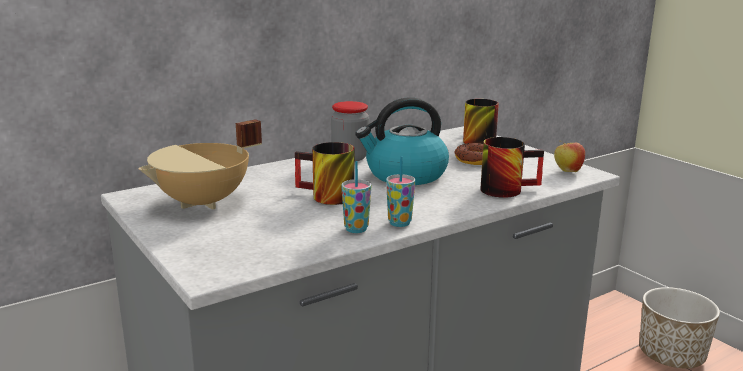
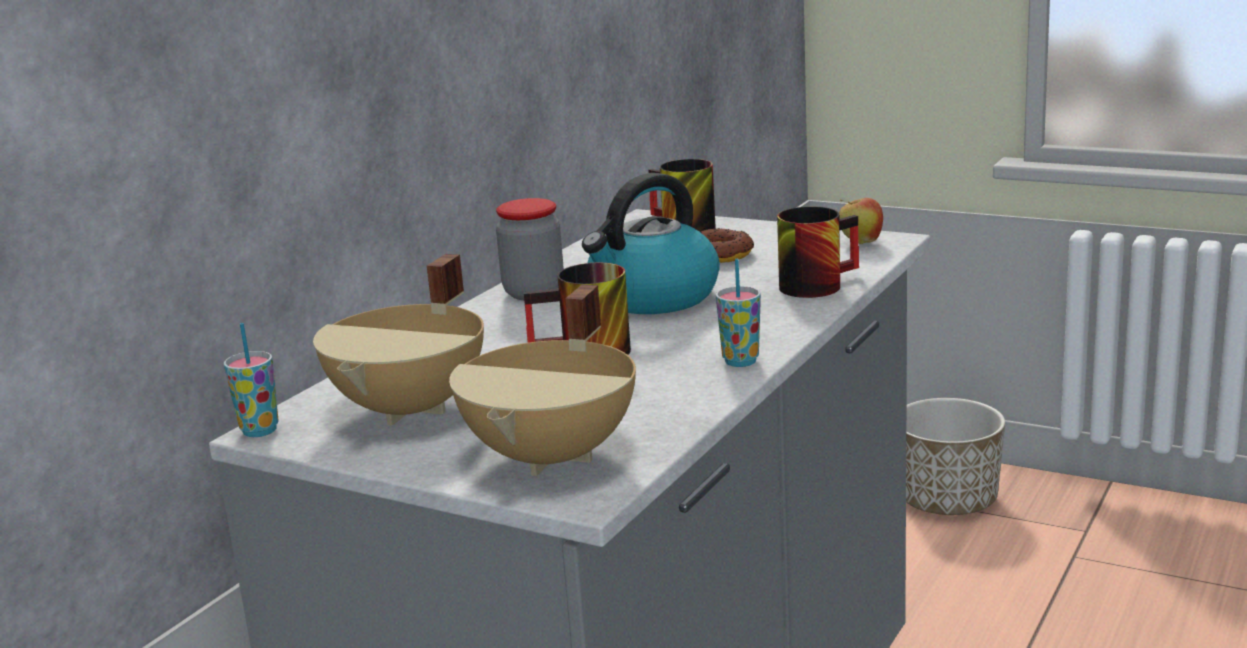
camera: 25 degrees left, 0 degrees up
cup [341,161,371,233] -> cup moved to [224,323,279,437]
none -> beige cooking pot [449,285,636,476]

